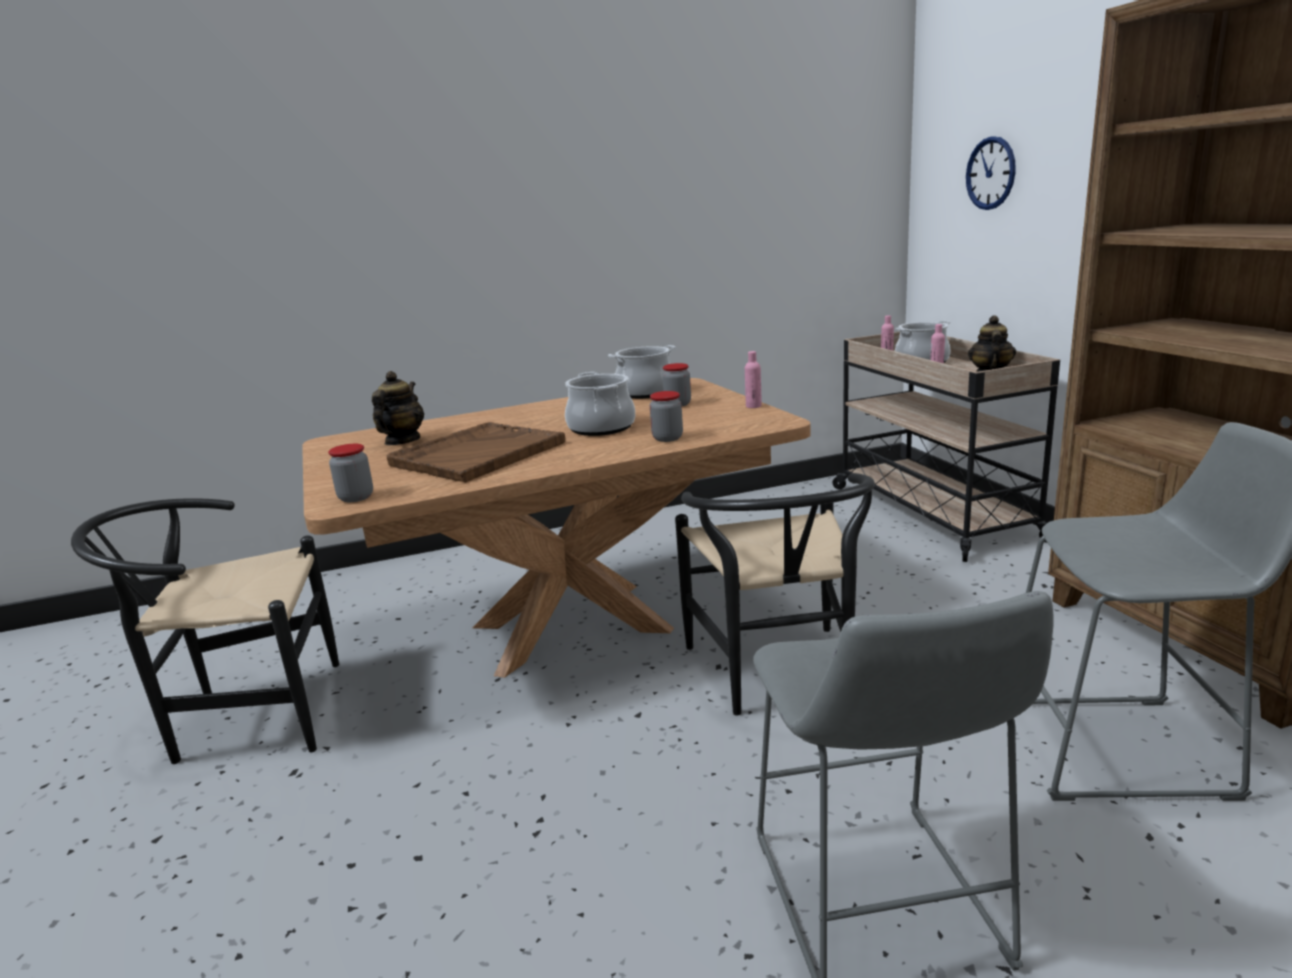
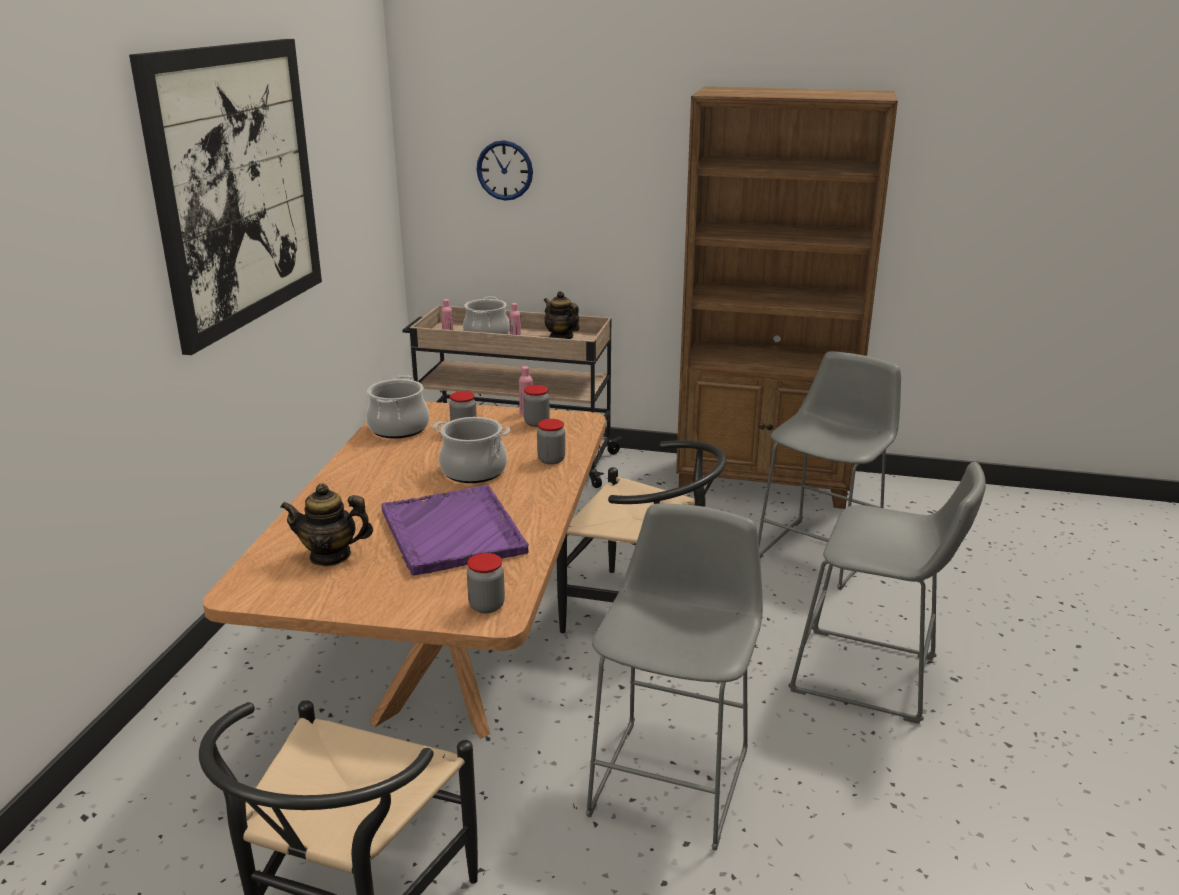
camera: 60 degrees left, 5 degrees up
teapot [372,371,424,445] -> teapot turned 45 degrees counterclockwise [280,483,373,566]
brown tray [387,422,565,483] -> purple tray [381,485,529,575]
none -> picture [129,39,322,355]
none -> jar [523,385,550,427]
none -> grey stool [586,503,763,850]

